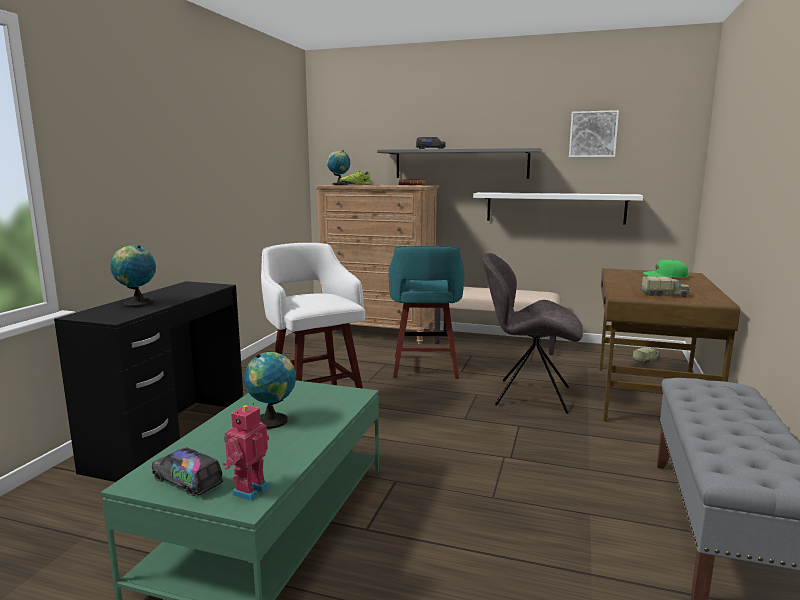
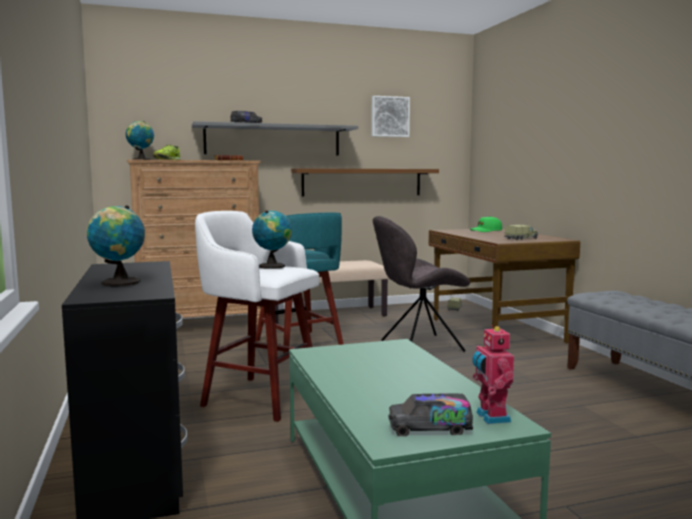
camera: 35 degrees left, 5 degrees down
globe [244,352,296,429] -> globe moved to [252,210,292,269]
white shelf [473,192,643,224] -> brown shelf [291,168,439,197]

